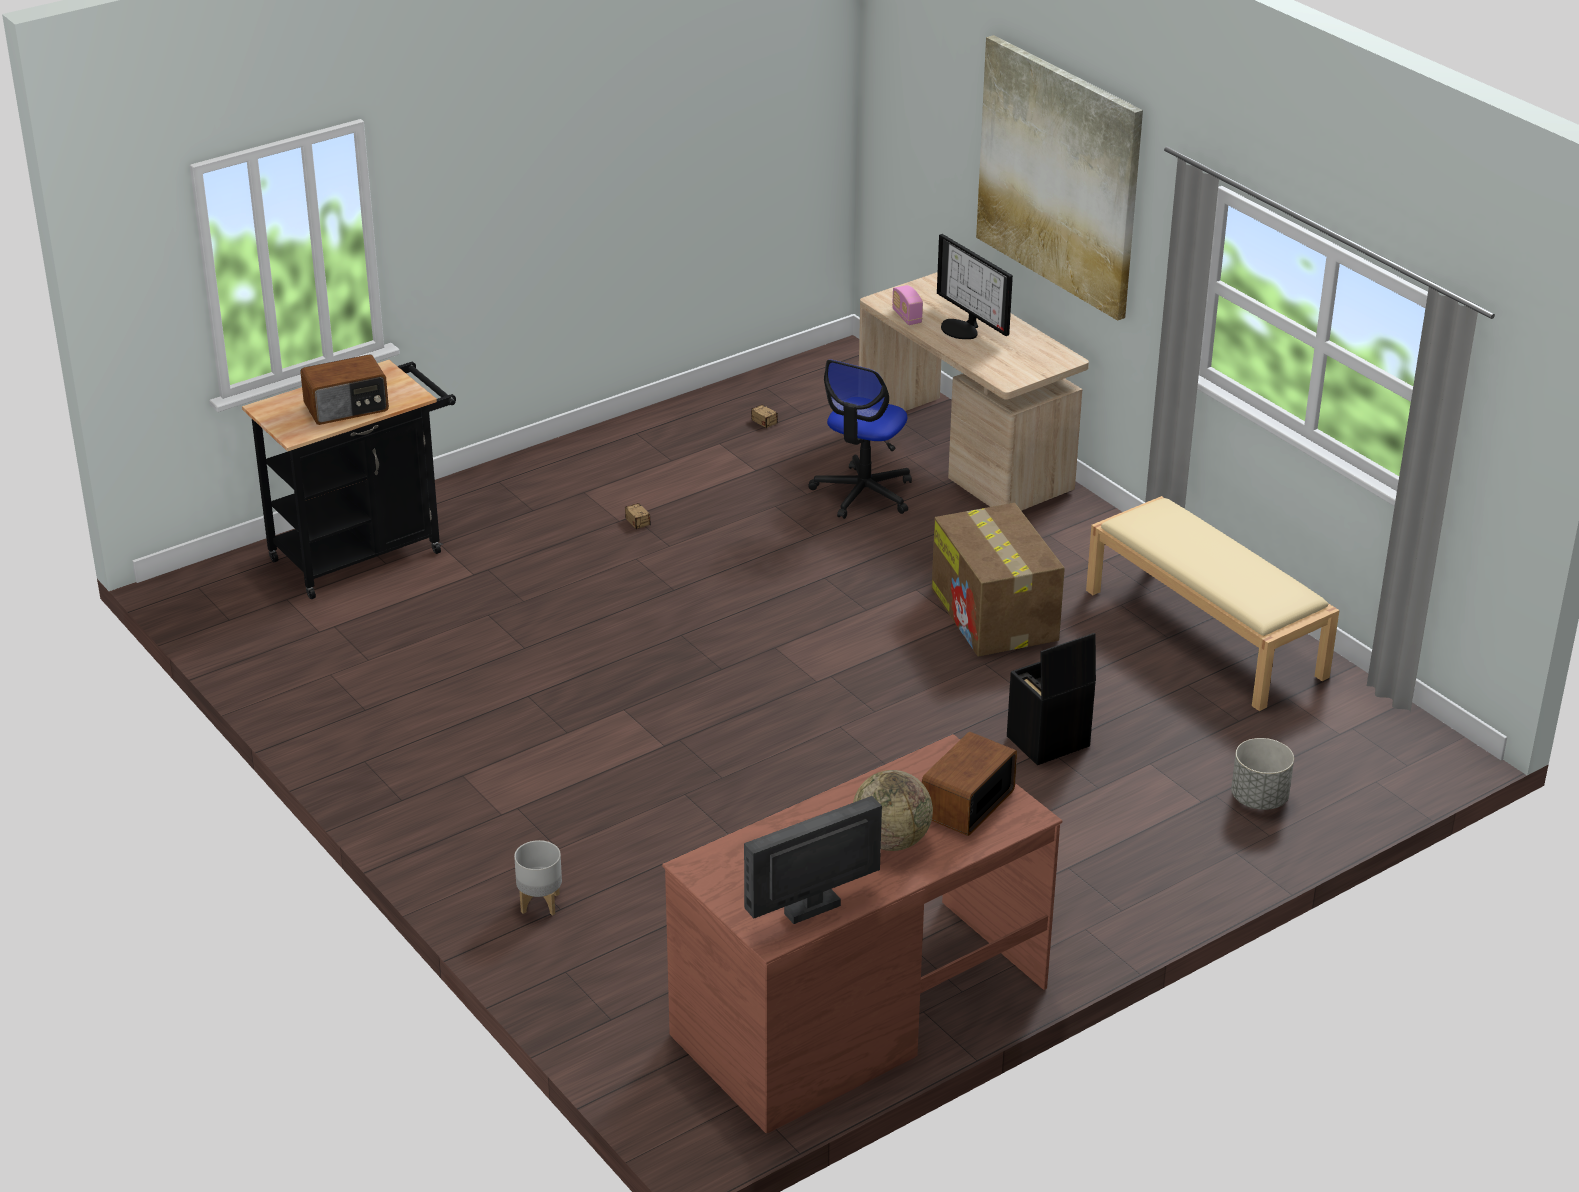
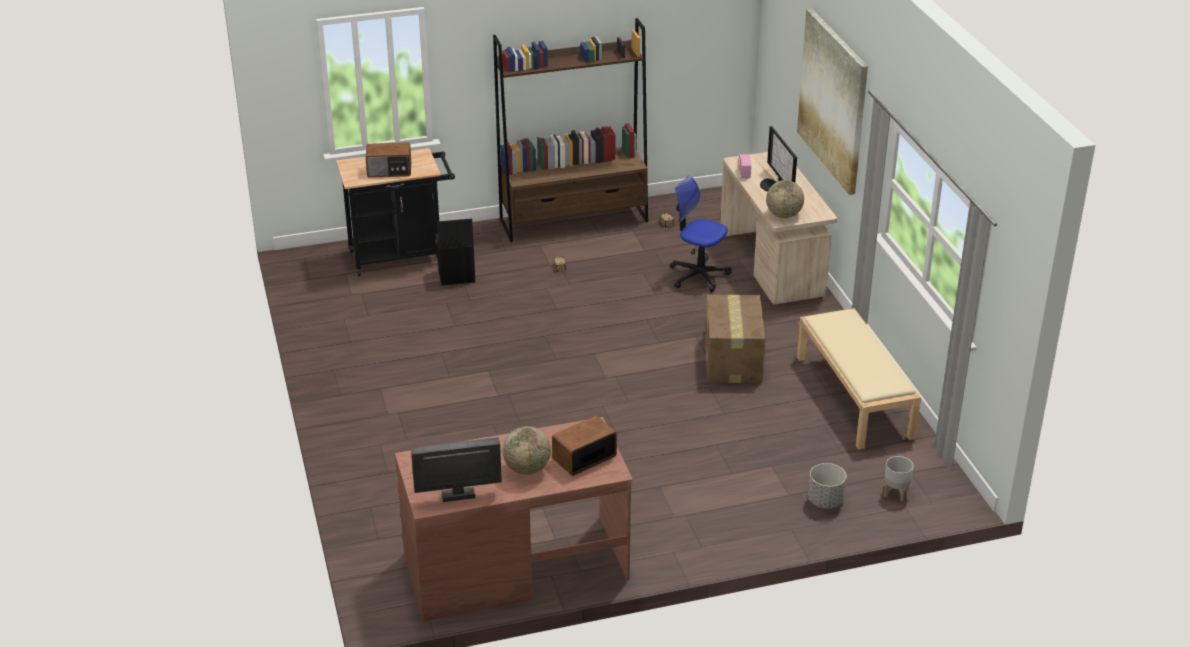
camera: 20 degrees right, 0 degrees up
grey planter [514,840,562,916] -> grey planter moved to [884,456,914,502]
office chair [808,360,912,519] -> office chair turned 75 degrees clockwise [670,176,732,292]
black storage box [1007,633,1096,765] -> black storage box moved to [436,218,475,286]
none -> brown bookcase [493,18,648,242]
none -> globe [766,180,804,218]

